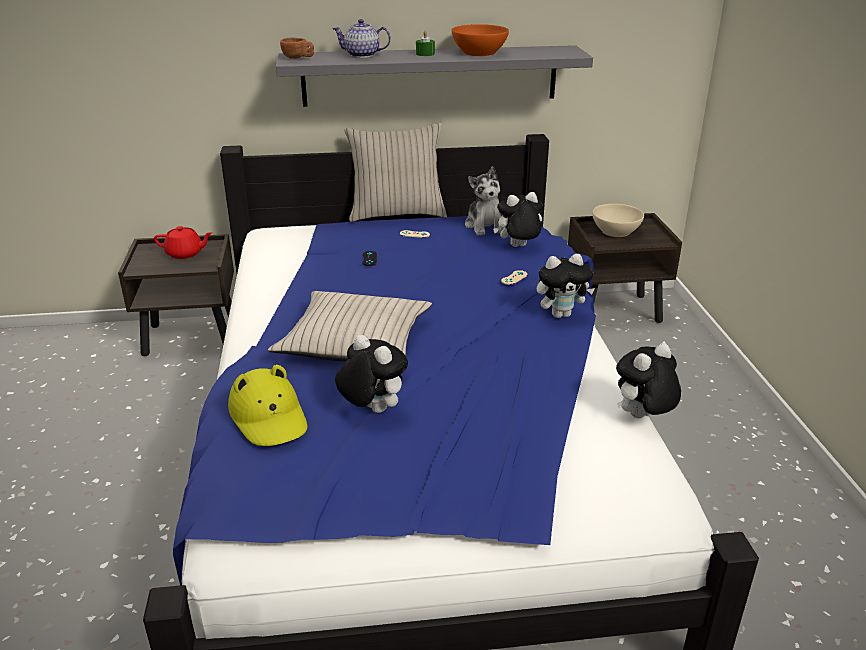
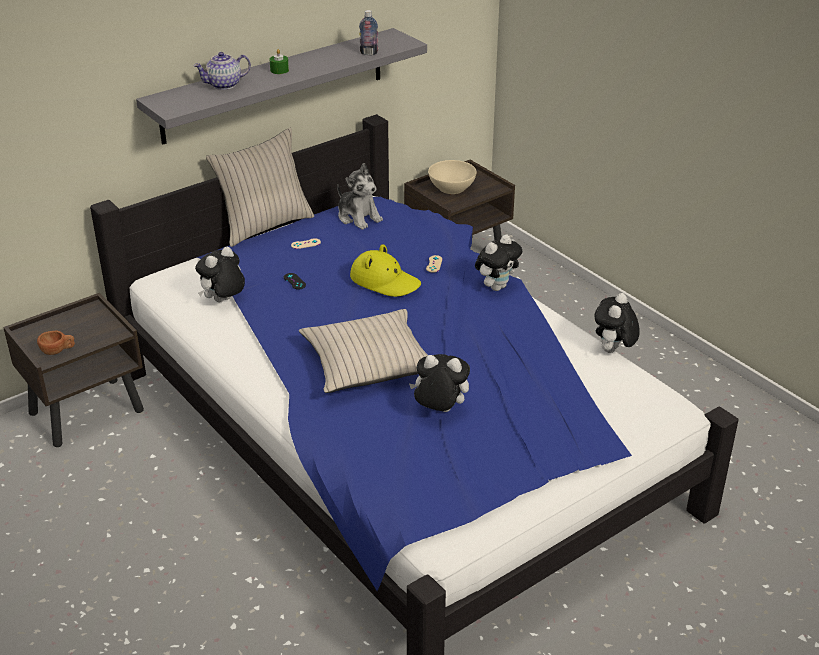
camera: 30 degrees left, 5 degrees up
red teapot [154,226,212,259] -> none
yellow hat [228,365,308,446] -> yellow hat moved to [350,244,421,297]
brown cup [280,37,314,59] -> brown cup moved to [37,331,75,355]
orange bowl [452,24,509,56] -> none
plush toy [493,192,542,247] -> plush toy moved to [195,247,245,302]
none -> bottle [359,10,378,55]

